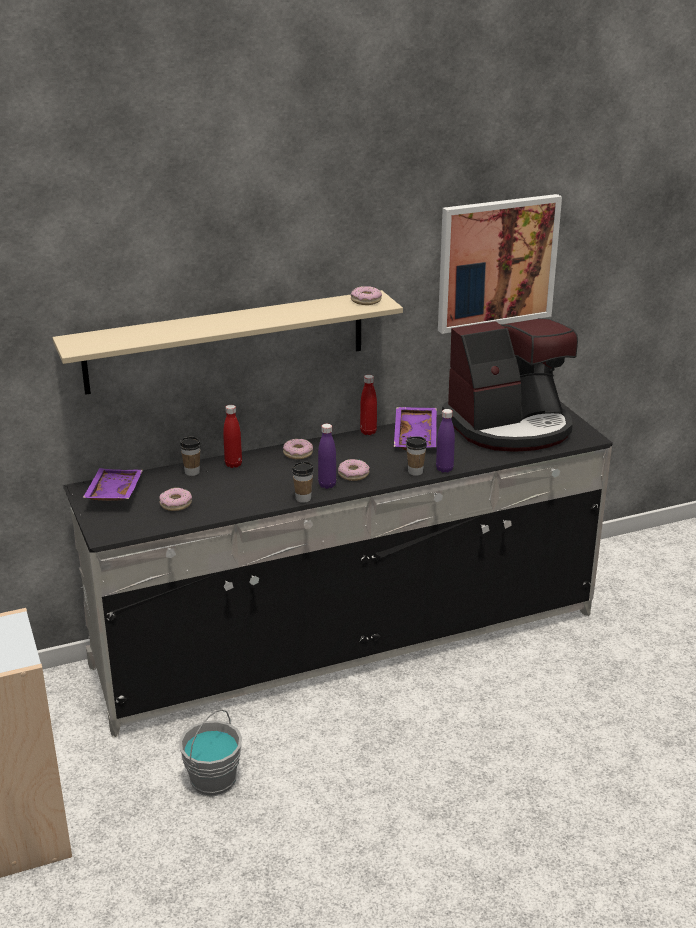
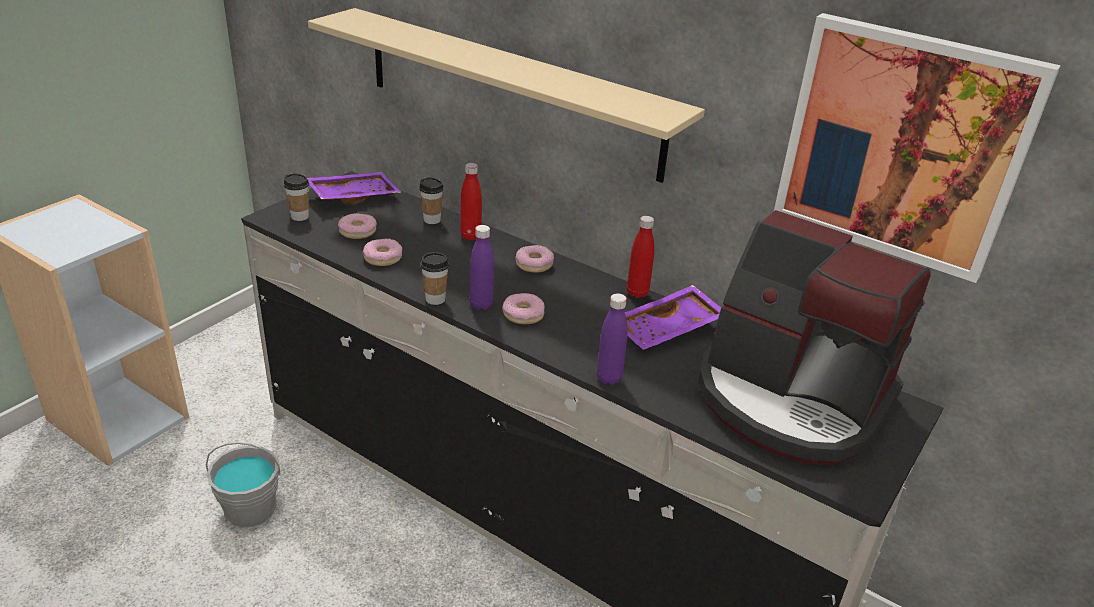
camera: 55 degrees right, 5 degrees up
donut [351,286,382,305] -> donut moved to [363,238,402,266]
cup [406,436,427,476] -> cup moved to [284,173,309,221]

